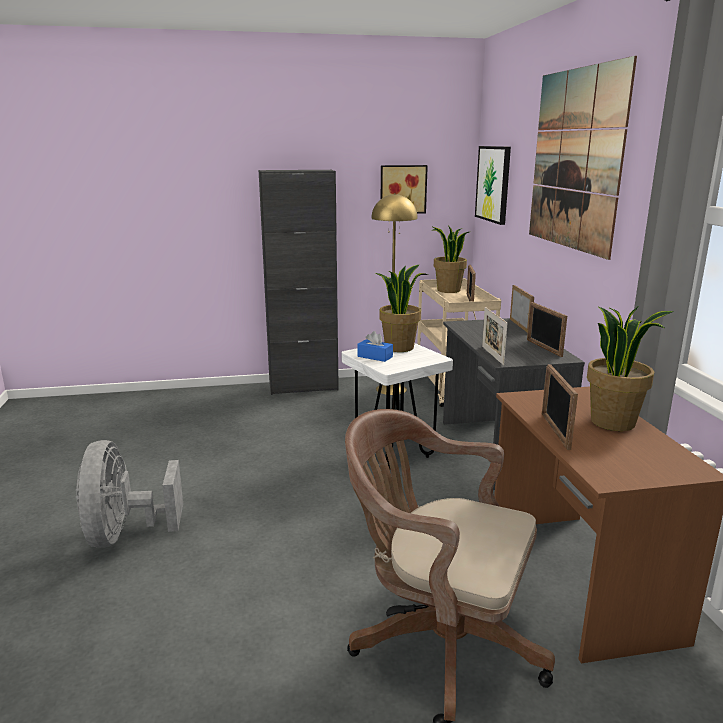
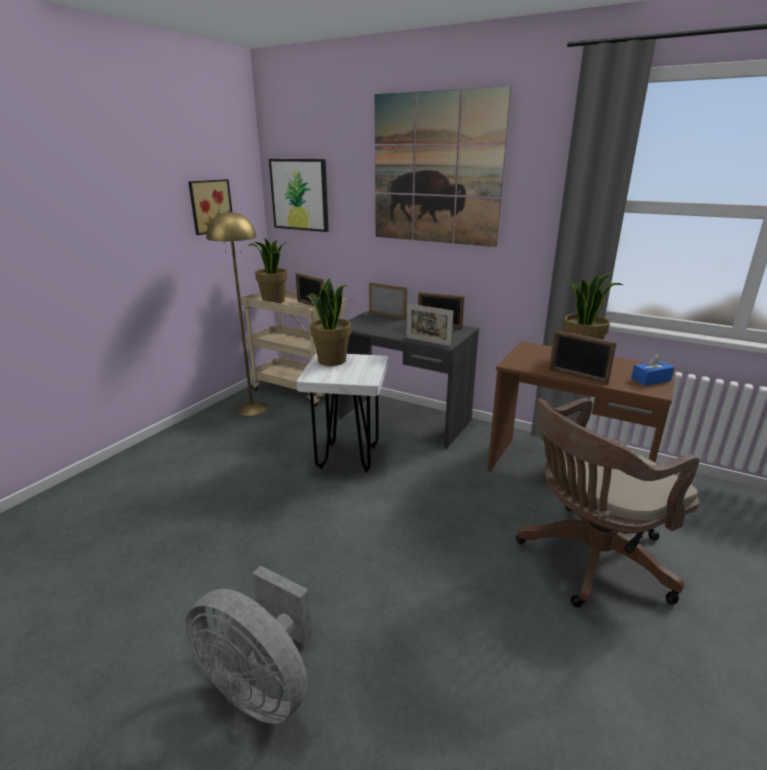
camera: 50 degrees left, 5 degrees up
black cabinet [259,170,339,395] -> none
blue tissue box [357,331,393,362] -> blue tissue box moved to [631,353,675,386]

